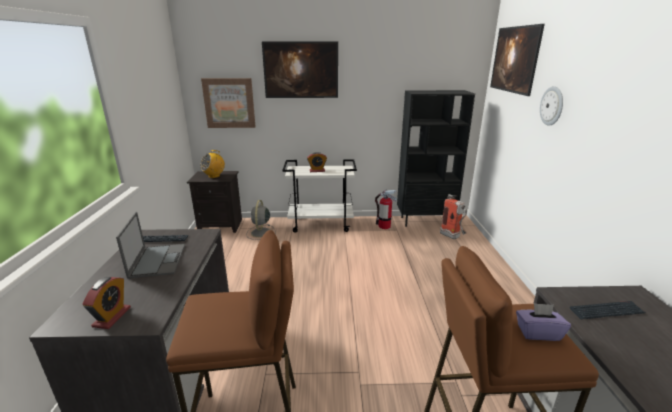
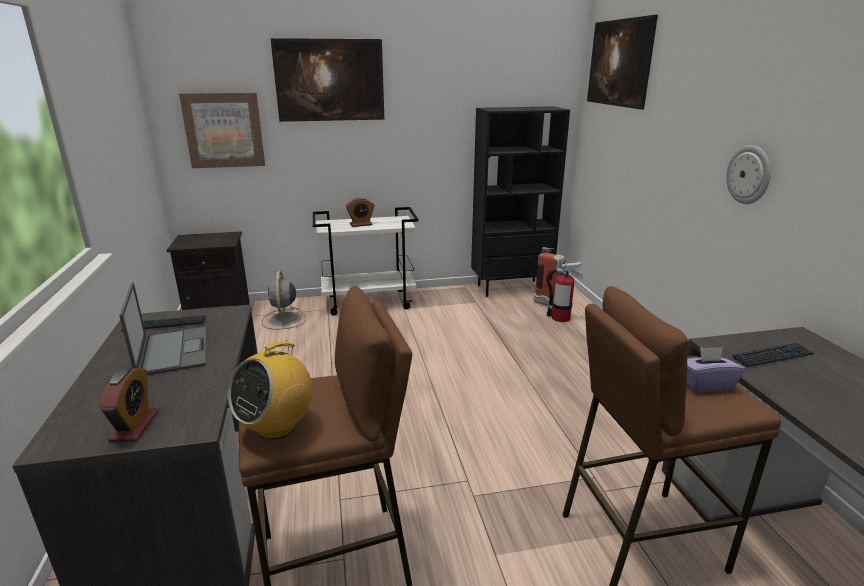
camera: 10 degrees left, 0 degrees up
radio [200,150,225,178] -> radio moved to [228,340,313,440]
fire extinguisher [375,189,397,229] -> fire extinguisher moved to [546,262,583,322]
wall clock [540,86,563,126] -> wall clock moved to [726,145,771,204]

